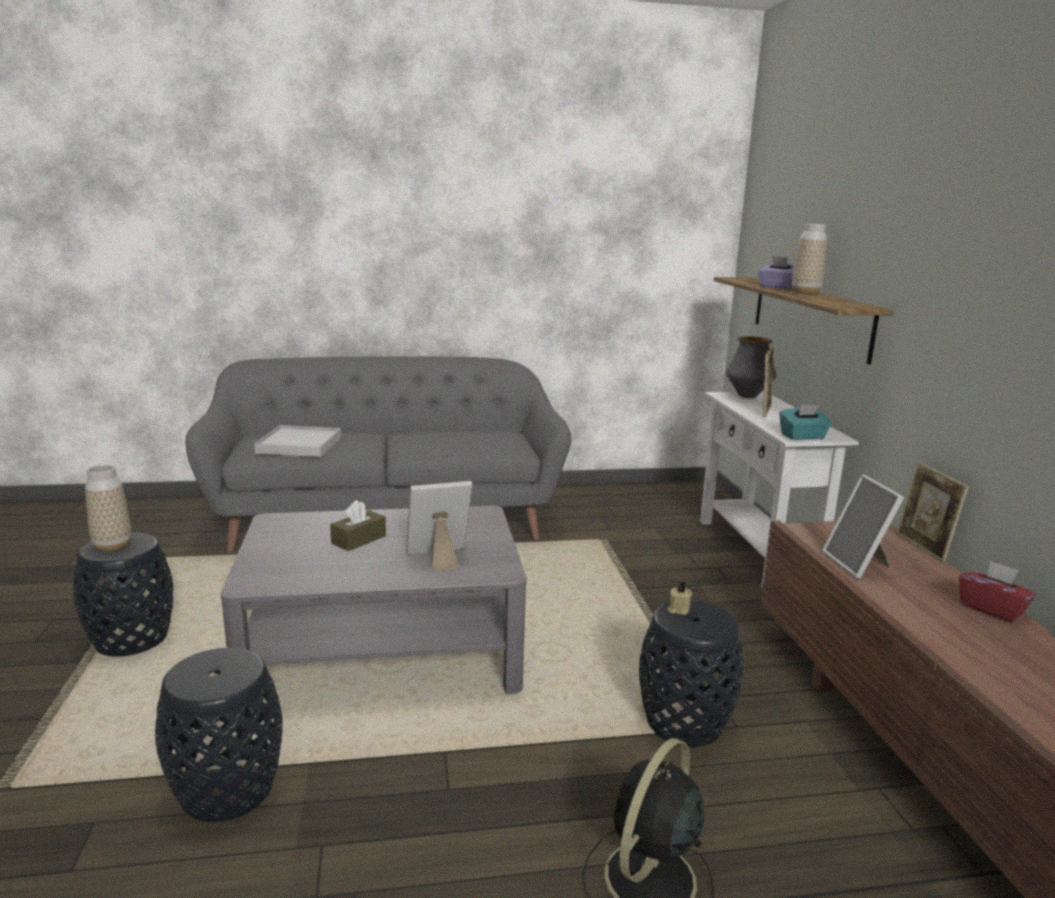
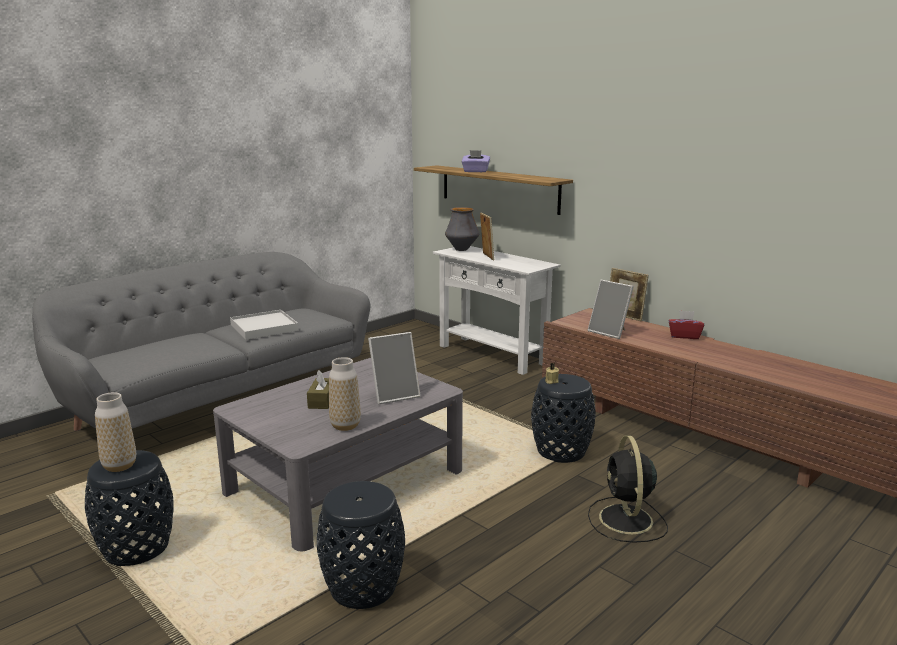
camera: 35 degrees left, 0 degrees up
white tray [254,425,341,457] -> white tray moved to [230,310,299,340]
picture frame [406,481,473,572] -> picture frame turned 150 degrees counterclockwise [368,332,421,404]
turquoise tissue box [779,405,832,440] -> none
vase [792,224,827,294] -> vase moved to [329,357,361,431]

